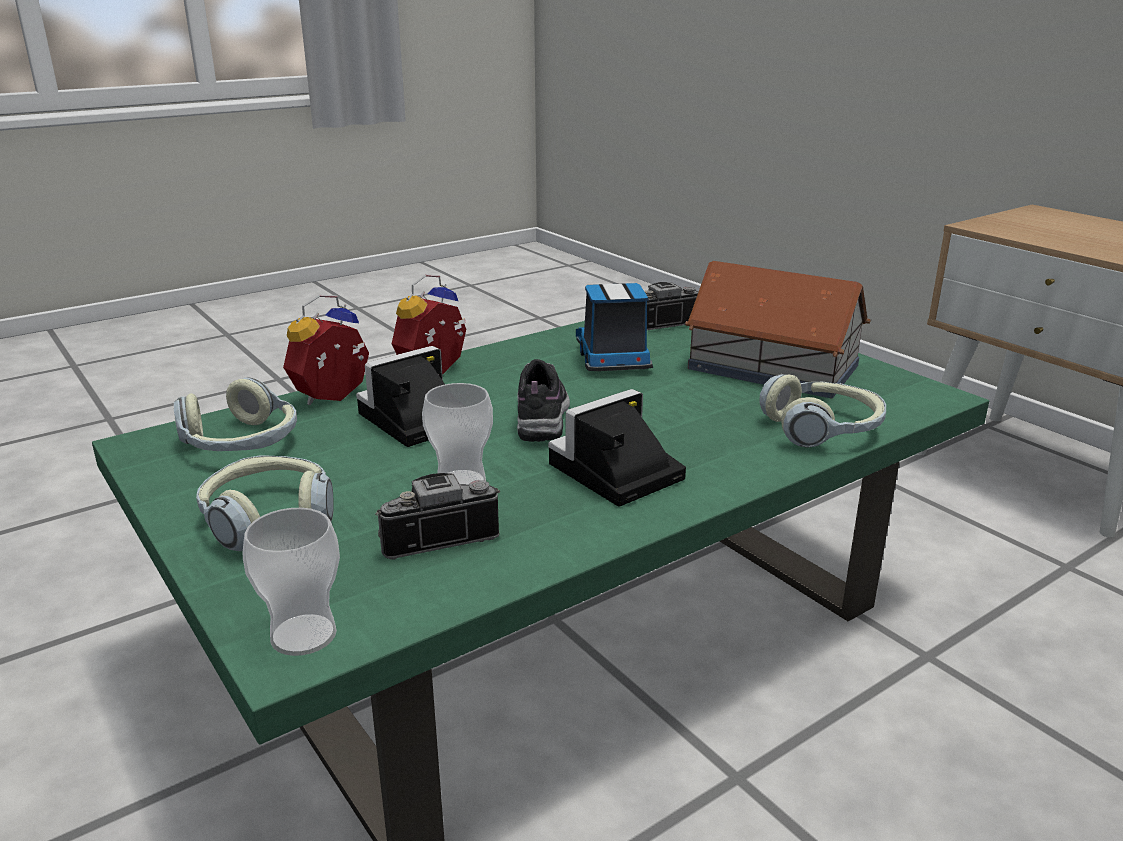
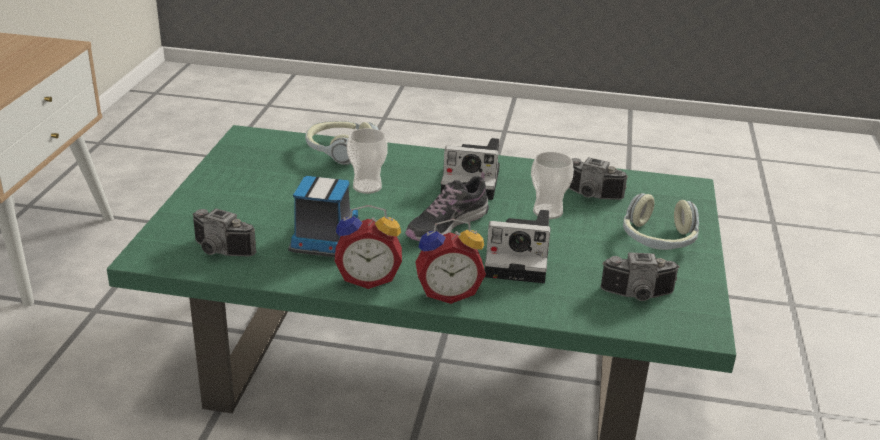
camera: 135 degrees left, 5 degrees up
headphones [174,377,297,451] -> camera [600,252,680,301]
cup [243,508,340,656] -> cup moved to [347,128,388,194]
alarm clock [283,294,369,405] -> alarm clock moved to [335,205,402,289]
toy truck [576,283,653,371] -> toy truck turned 150 degrees clockwise [288,176,359,257]
toy house [685,261,871,398] -> none

